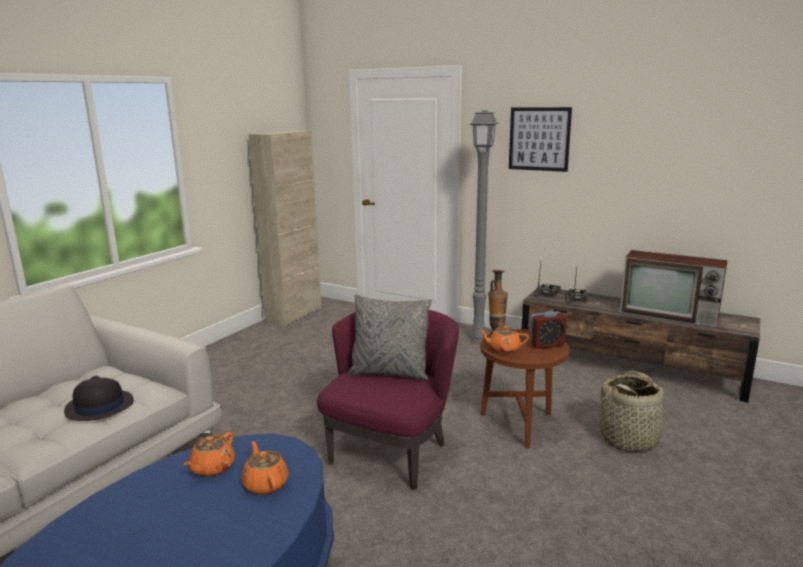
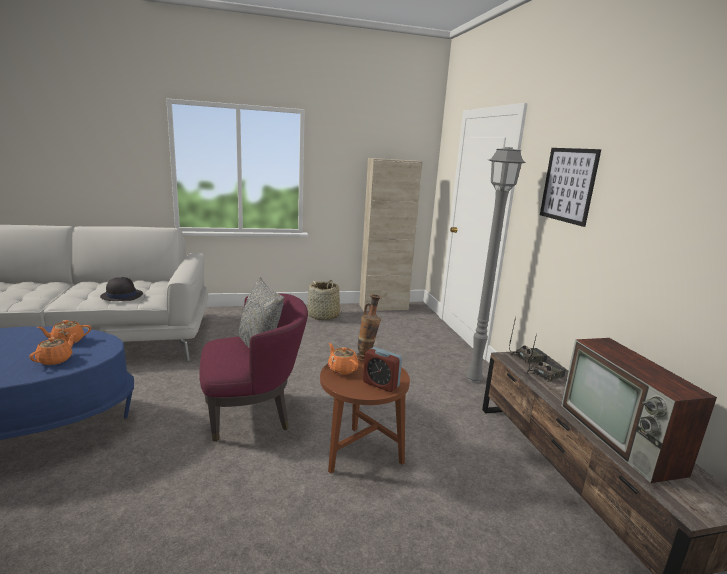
camera: 45 degrees right, 0 degrees up
basket [597,370,671,452] -> basket moved to [308,280,342,321]

